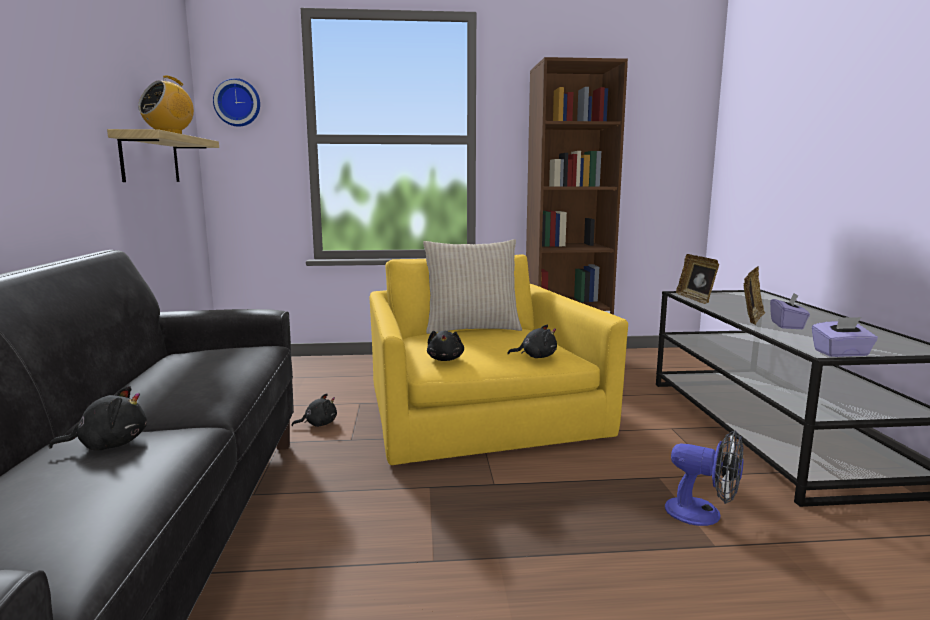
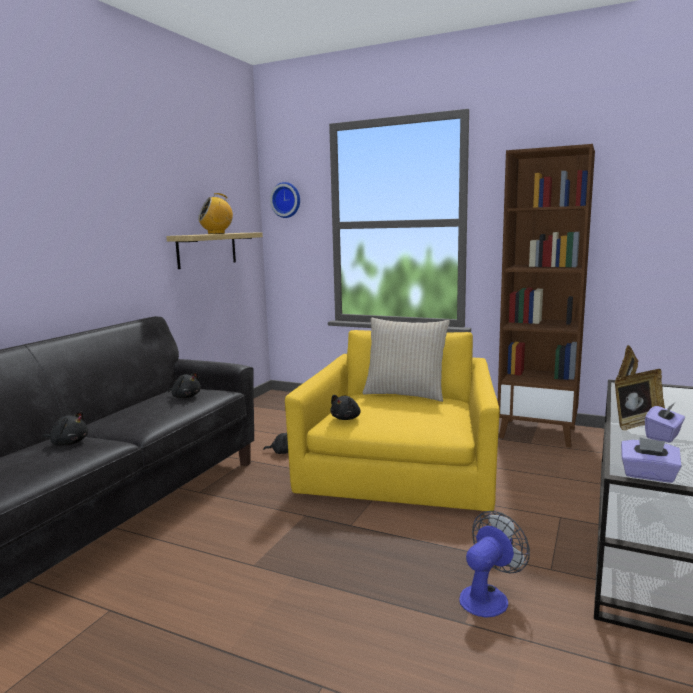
camera: 30 degrees right, 0 degrees up
black plush toy [508,324,557,358] -> black plush toy moved to [168,372,201,398]
fan [665,431,744,526] -> fan turned 105 degrees counterclockwise [459,511,530,618]

